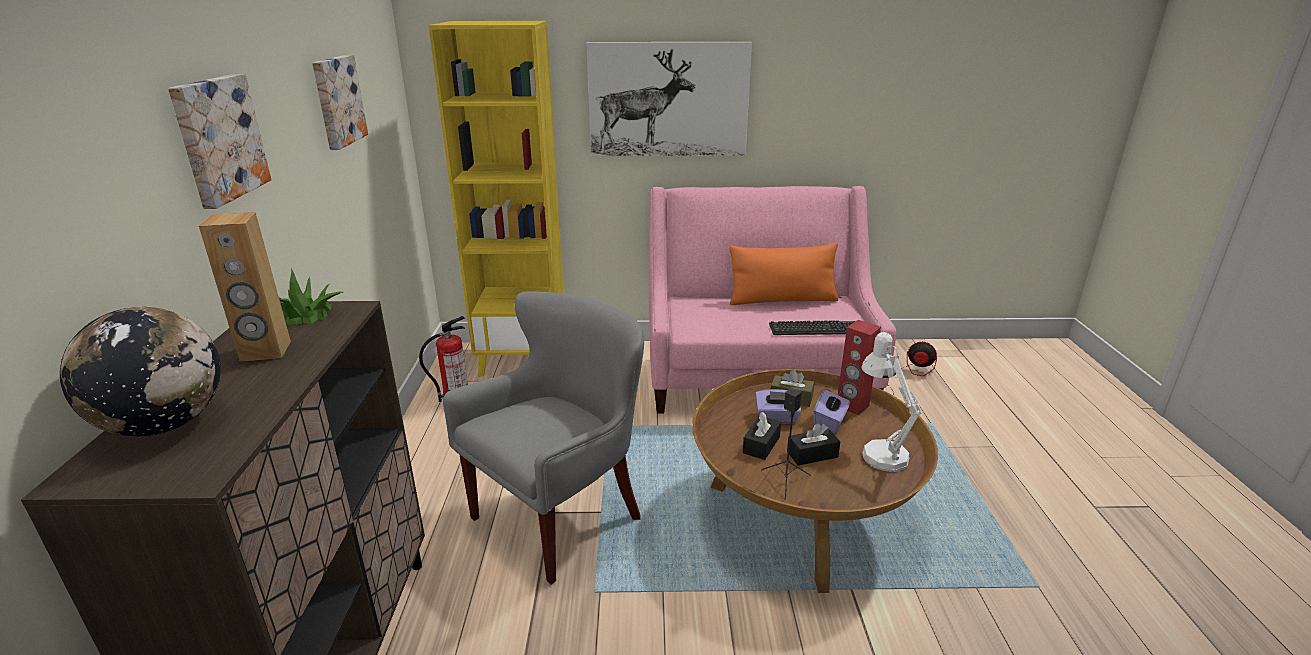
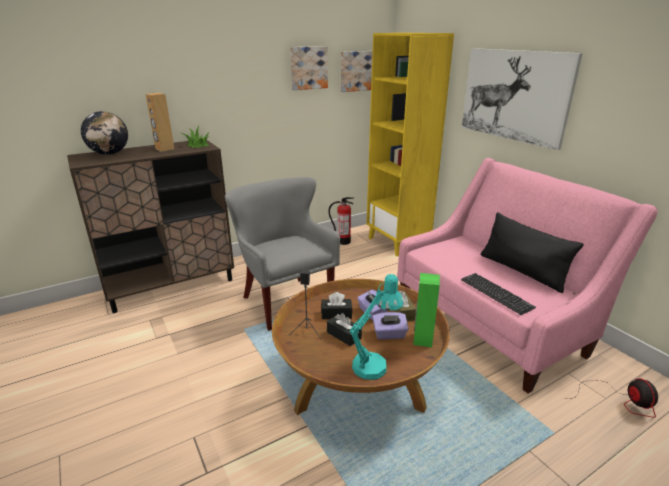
camera: 60 degrees right, 0 degrees up
picture [168,74,271,209] -> picture moved to [341,51,373,92]
grey armchair [443,291,644,585] -> grey armchair turned 135 degrees counterclockwise [225,177,340,331]
orange pillow [730,243,838,305] -> black pillow [481,212,584,293]
red speaker [838,320,881,415] -> green speaker [413,273,440,347]
white table lamp [861,332,922,472] -> turquoise table lamp [349,274,403,380]

